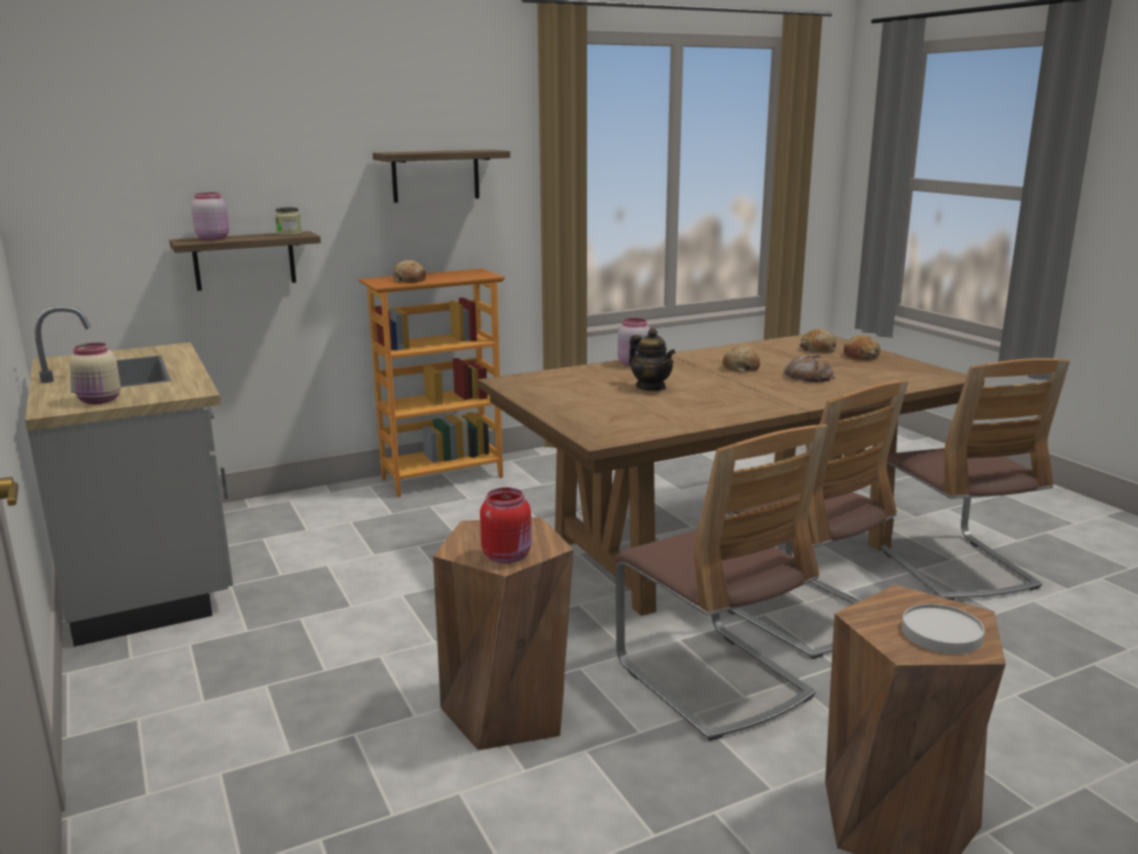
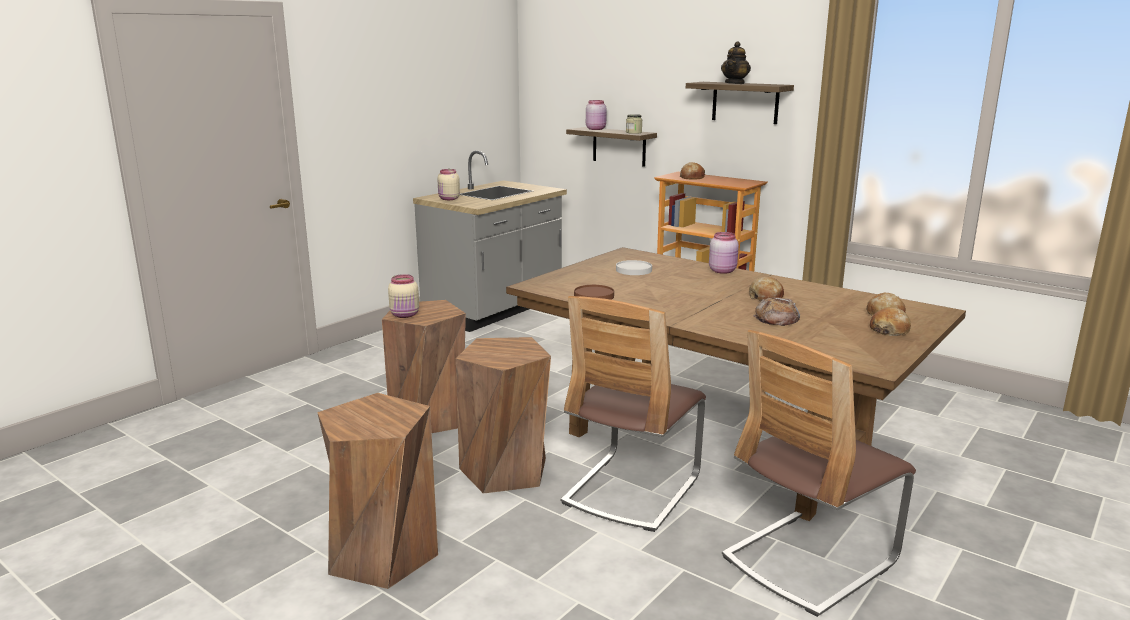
camera: 65 degrees right, 0 degrees up
red jar [480,487,532,564] -> beige jar [388,274,419,318]
chair [614,424,828,741] -> brown stool [456,337,551,494]
teapot [629,328,676,391] -> teapot moved to [721,41,751,84]
white plate [902,604,985,654] -> white plate moved to [616,260,652,275]
none -> brown plate [574,285,614,300]

